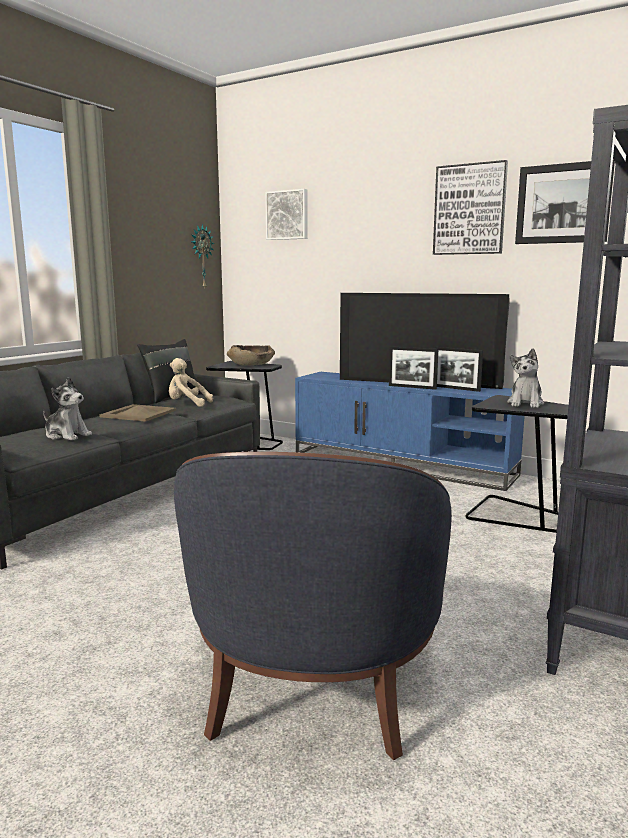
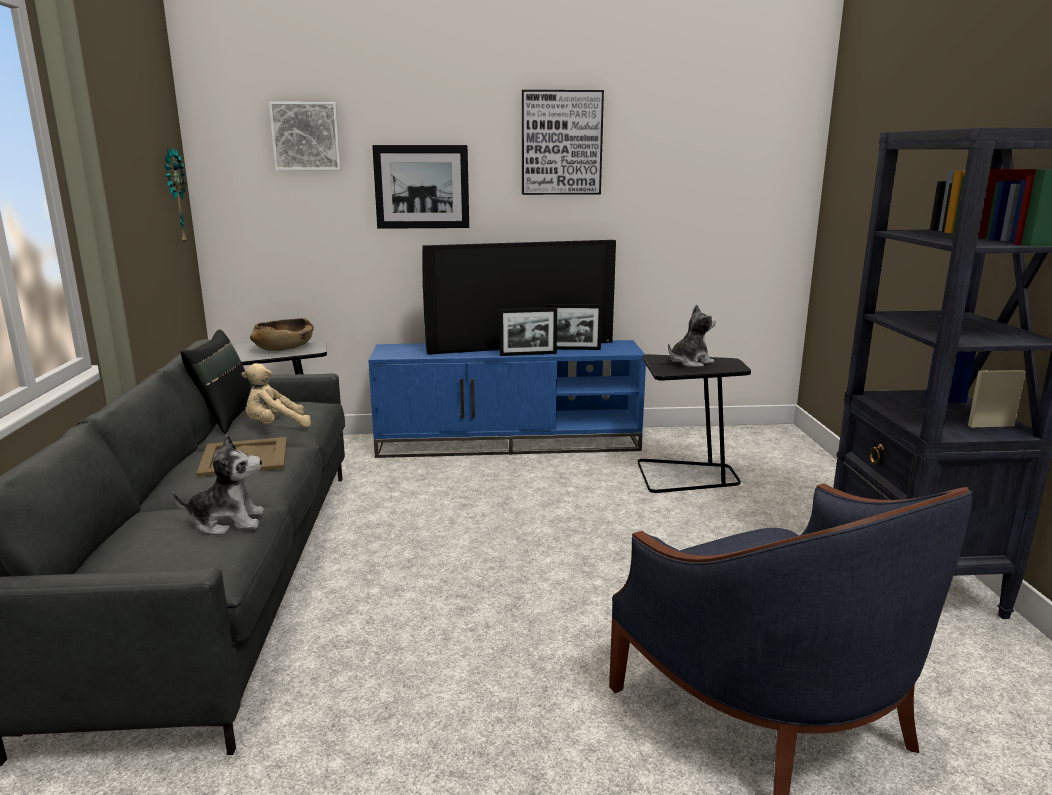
camera: 35 degrees left, 5 degrees up
plush toy [507,348,544,408] -> plush toy turned 105 degrees counterclockwise [668,304,716,367]
picture [515,159,615,244] -> picture moved to [372,145,469,229]

